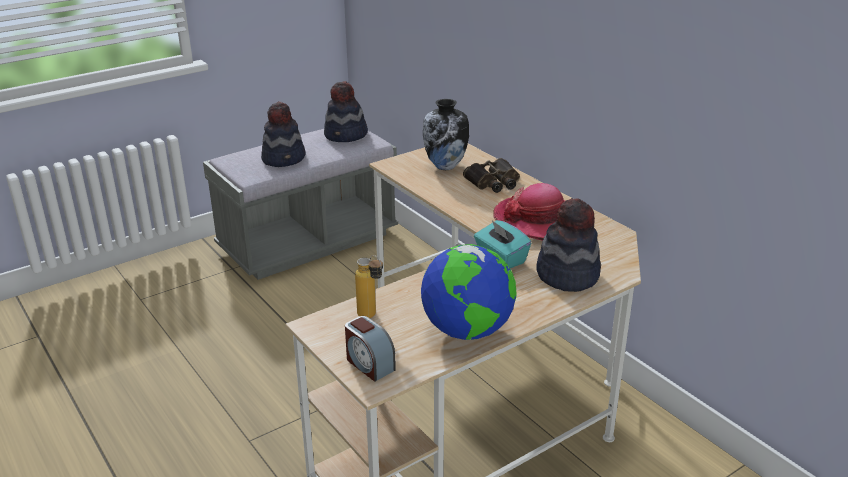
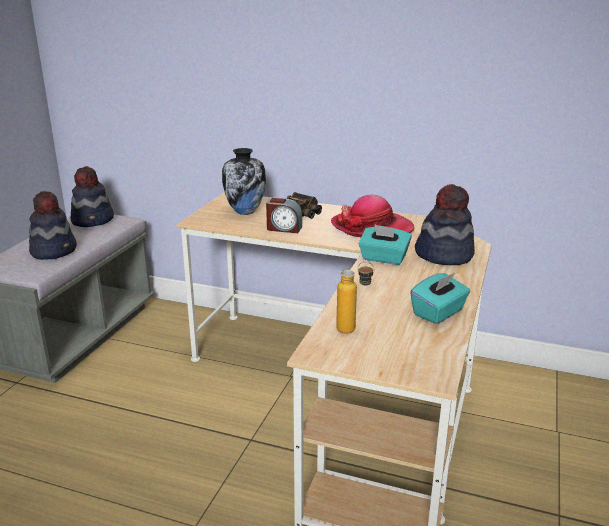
camera: 35 degrees left, 5 degrees down
alarm clock [345,316,396,382] -> alarm clock moved to [266,198,302,233]
globe [421,244,517,340] -> turquoise tissue box [410,272,470,324]

